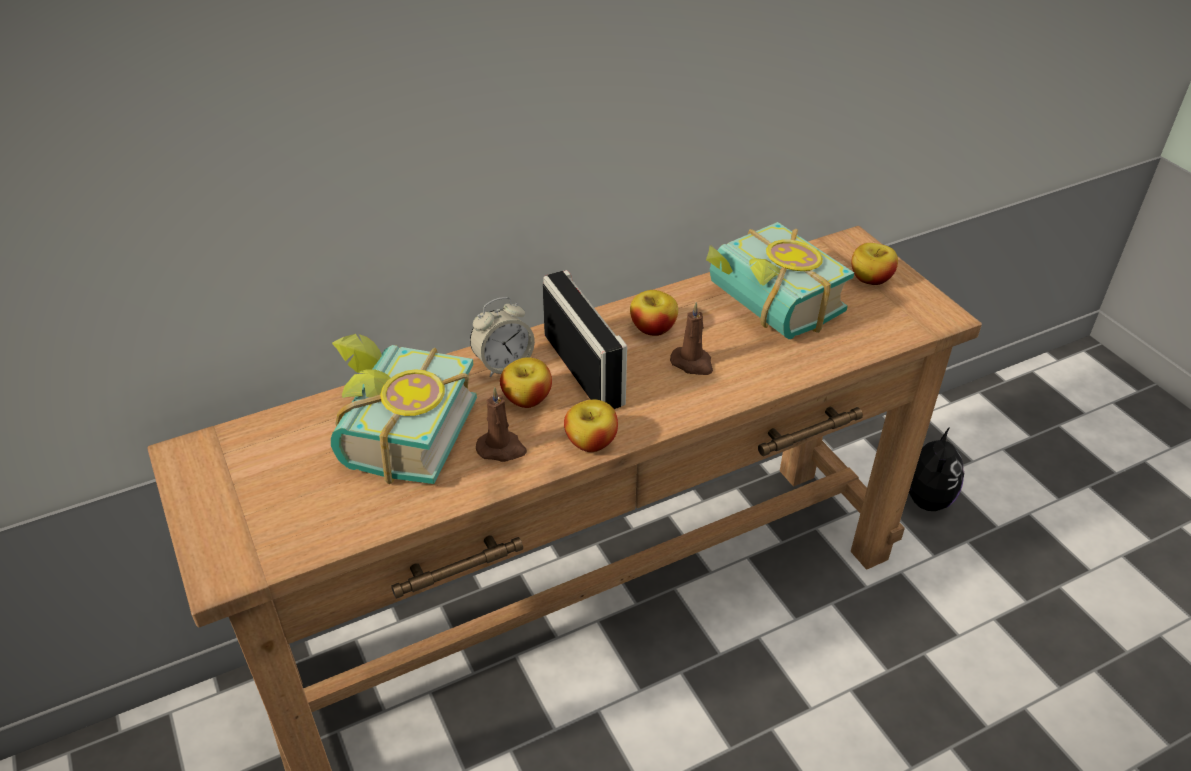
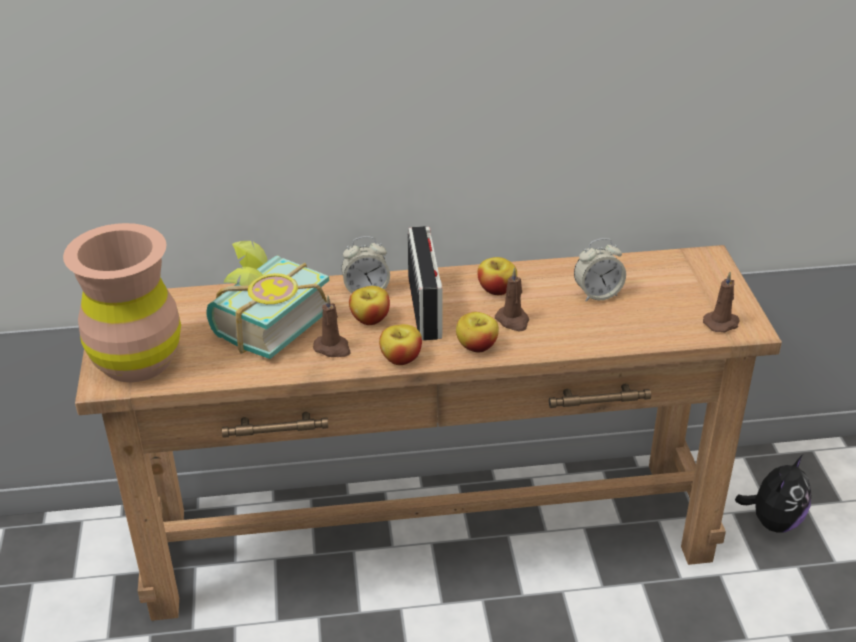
camera: 20 degrees right, 5 degrees down
book [706,222,854,339] -> alarm clock [574,238,626,301]
apple [851,243,898,285] -> apple moved to [456,312,499,353]
none -> brown vase [63,223,181,382]
none -> brown candle [703,272,740,332]

